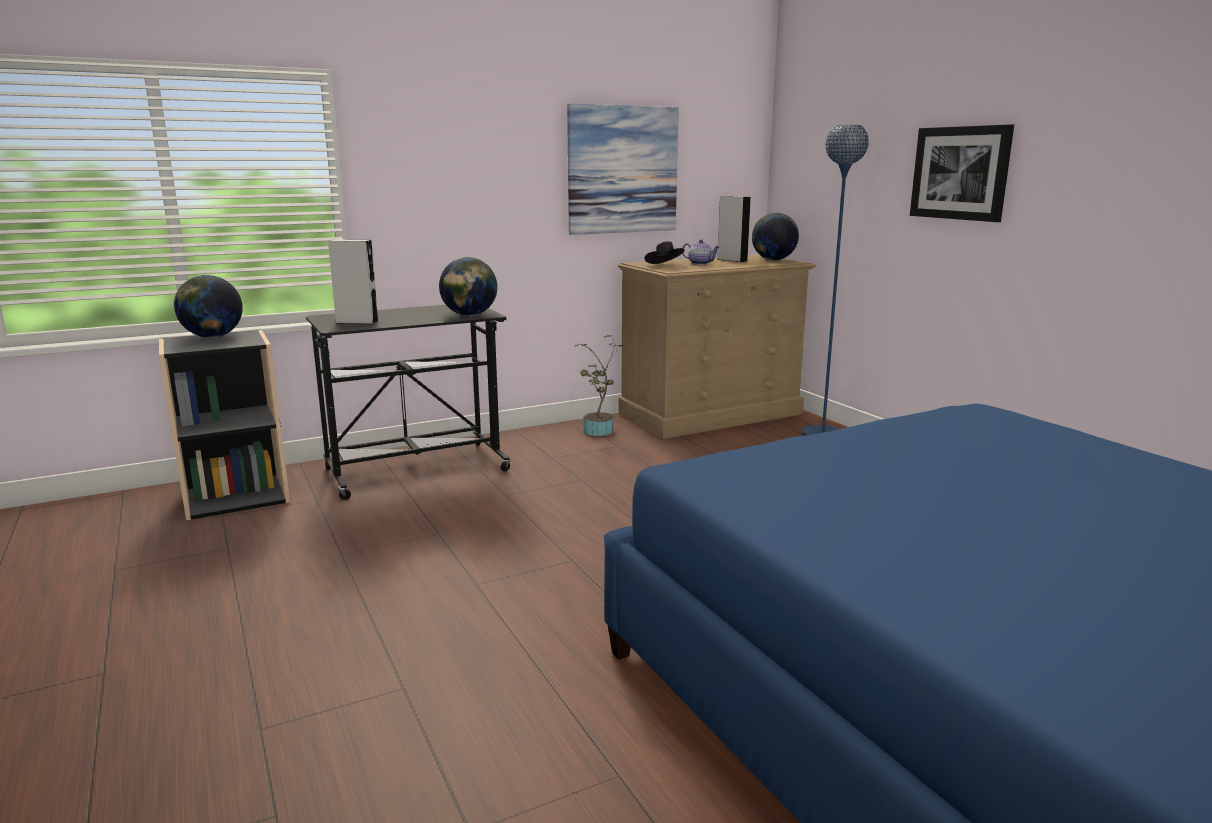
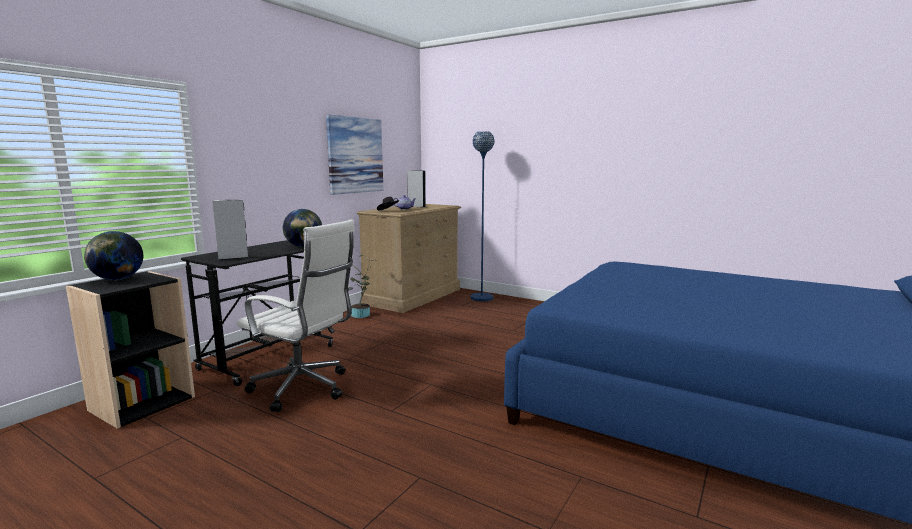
camera: 30 degrees left, 5 degrees down
globe [752,213,799,260] -> none
picture [910,124,1014,222] -> none
none -> white office chair [237,219,355,412]

